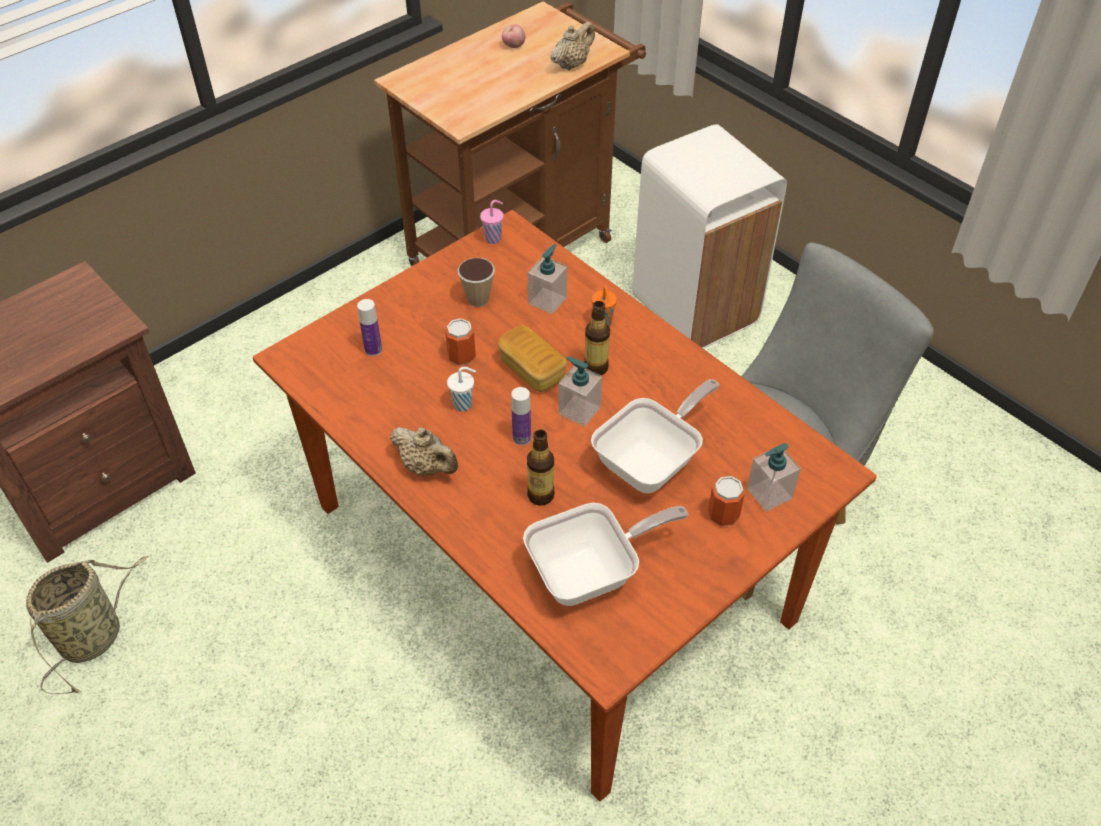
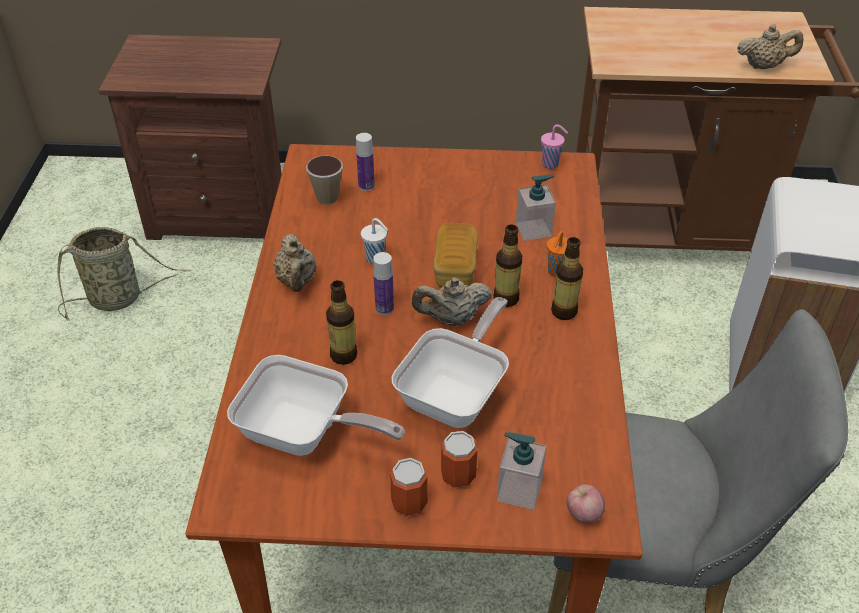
camera: 45 degrees right, 5 degrees down
can [445,318,476,366] -> can moved to [390,458,428,516]
cup [458,258,495,307] -> cup moved to [306,156,343,205]
apple [502,24,525,48] -> apple moved to [566,484,605,524]
soap dispenser [558,356,602,427] -> beige teapot [412,277,492,326]
frying pan [591,379,720,493] -> frying pan turned 60 degrees counterclockwise [391,297,509,428]
none -> bottle [551,237,583,320]

